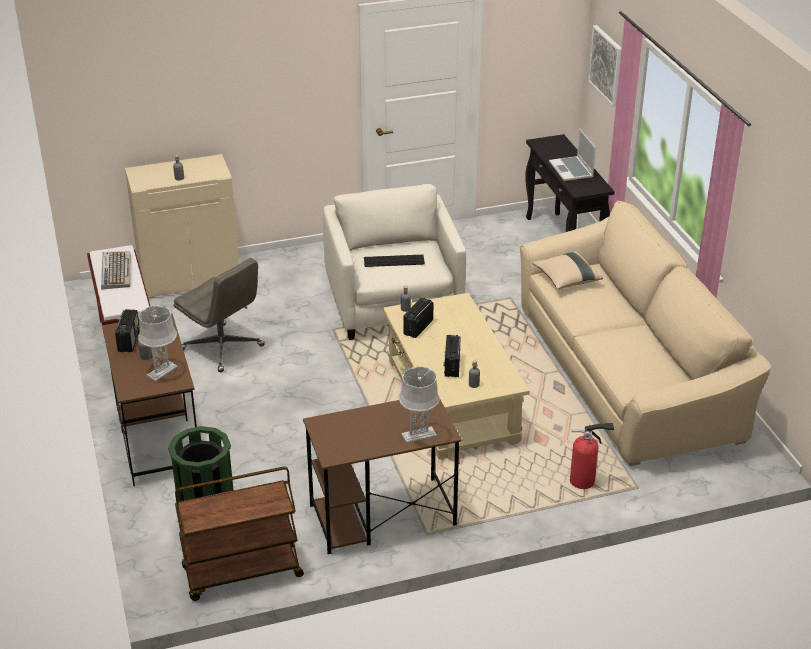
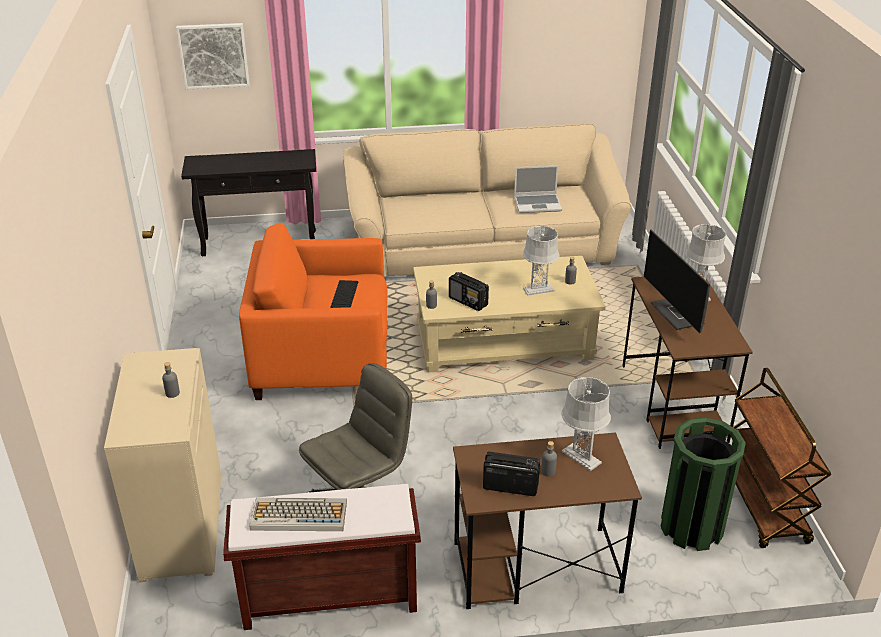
camera: 80 degrees left, 0 degrees up
beige armchair [323,184,466,340] -> orange armchair [239,223,388,400]
radio [444,335,461,377] -> grey table lamp [523,226,559,296]
beige pillow [533,251,603,289] -> none
laptop [549,129,596,181] -> laptop moved to [514,165,562,213]
fire extinguisher [570,423,614,489] -> none
none -> monitor [644,230,710,334]

